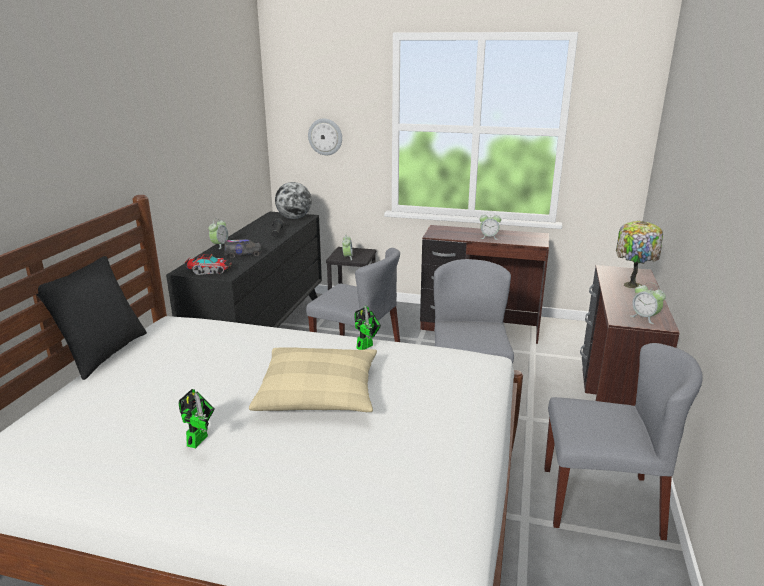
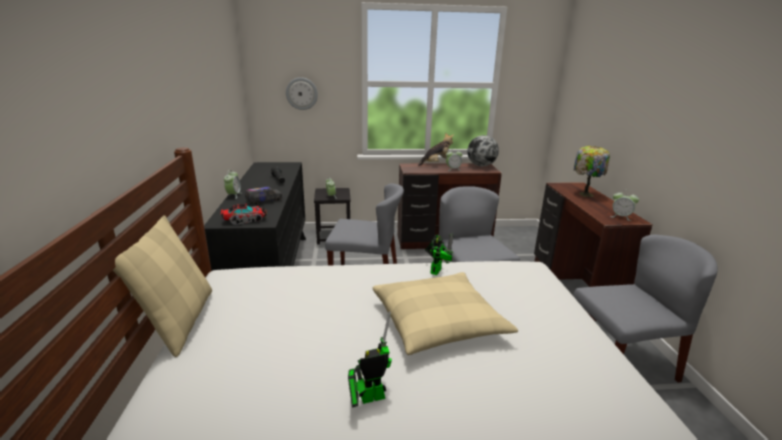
camera: 20 degrees left, 0 degrees up
black pillow [36,256,147,380] -> beige pillow [113,215,212,357]
toy robot [179,389,215,448] -> toy robot turned 105 degrees counterclockwise [348,311,392,408]
globe [275,182,312,219] -> globe moved to [467,135,499,167]
none -> plush toy [418,133,454,166]

